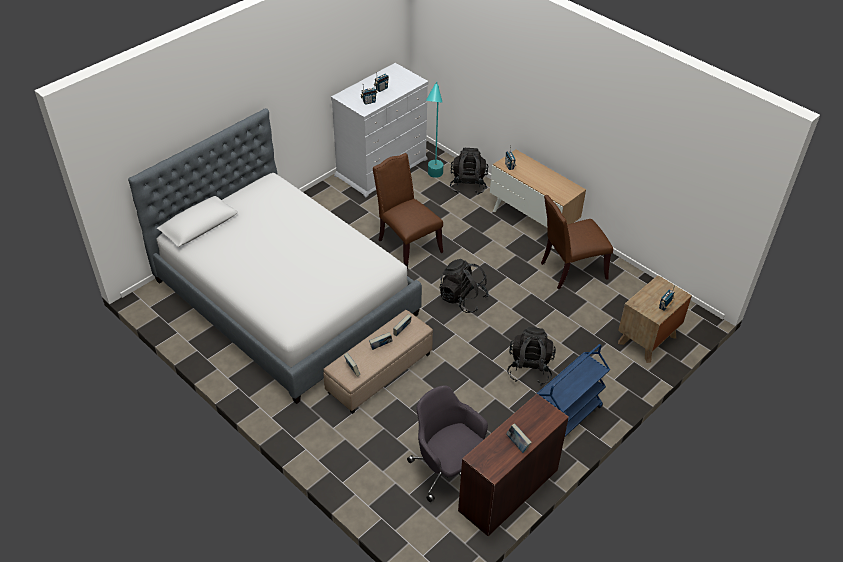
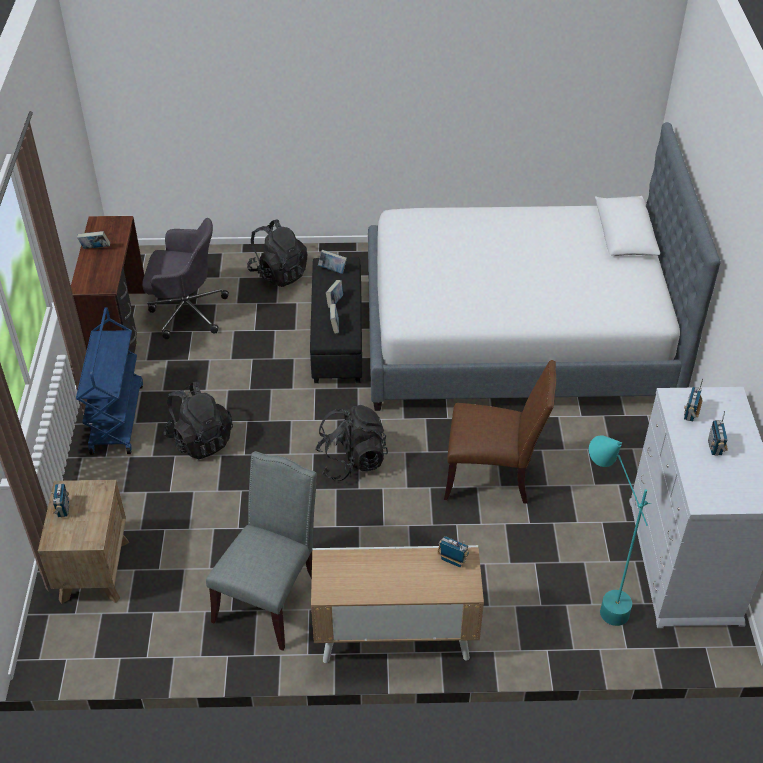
camera: 135 degrees right, 0 degrees up
beige ottoman [323,310,433,414] -> black ottoman [310,257,362,383]
black backpack [450,148,488,195] -> black backpack moved to [247,219,308,287]
brown chair [541,195,613,289] -> grey chair [206,451,317,651]

